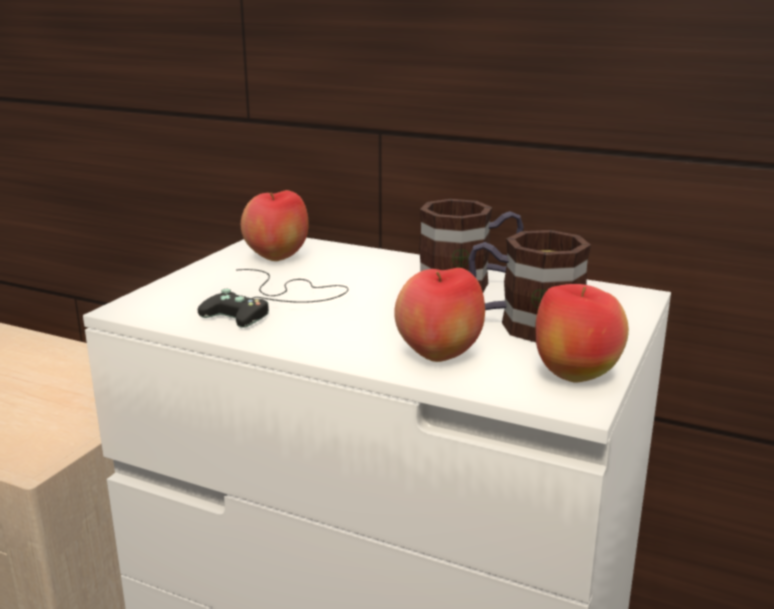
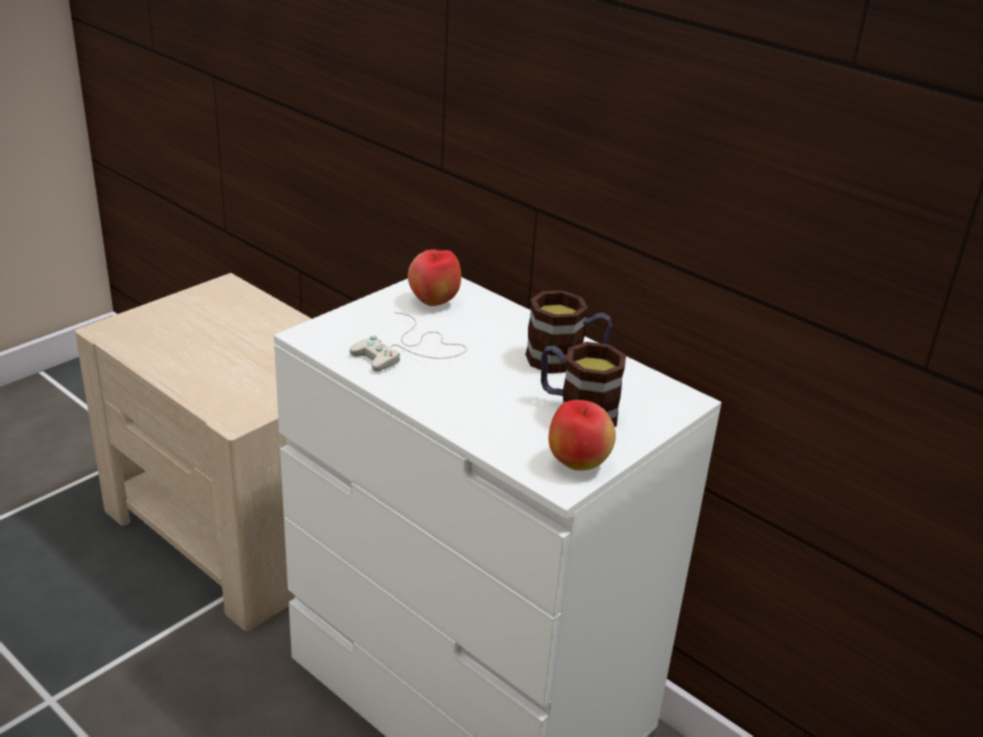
camera: 15 degrees right, 10 degrees up
black game controller [198,269,349,328] -> white game controller [350,312,467,371]
apple [394,268,485,362] -> none

